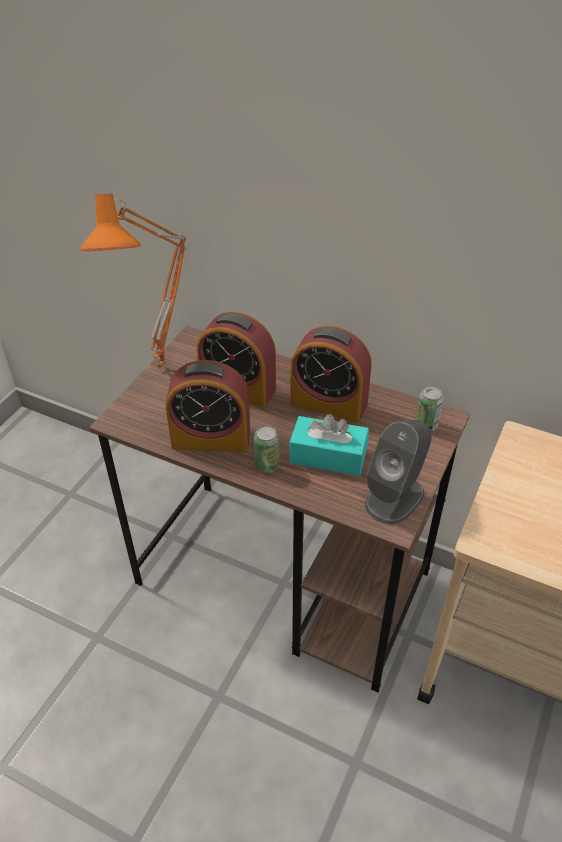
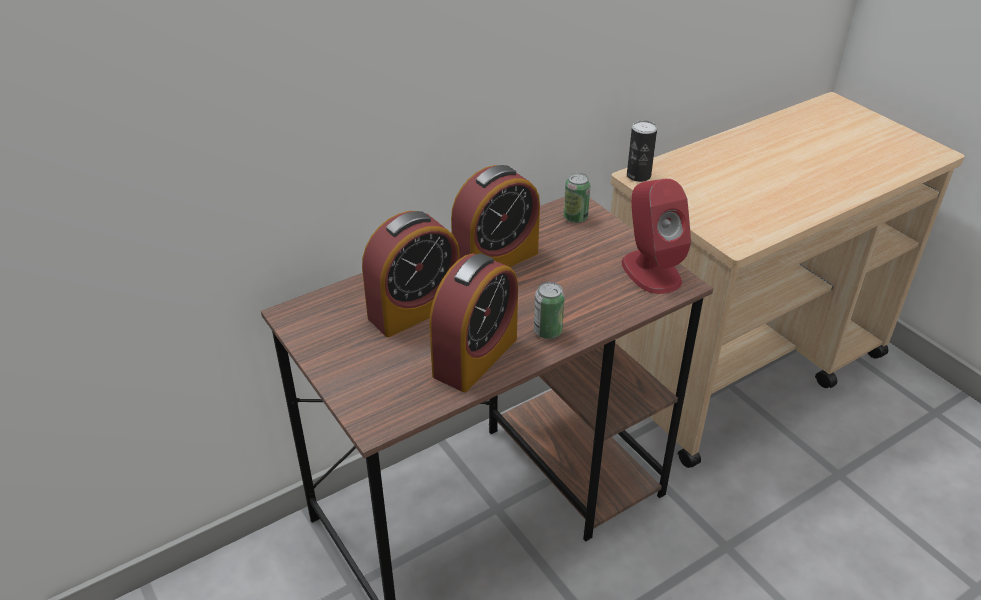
camera: 60 degrees left, 5 degrees down
orange table lamp [80,193,187,372] -> none
turquoise tissue box [289,414,369,476] -> none
grey speaker [365,420,432,525] -> red speaker [622,179,691,294]
none -> can [627,120,657,182]

